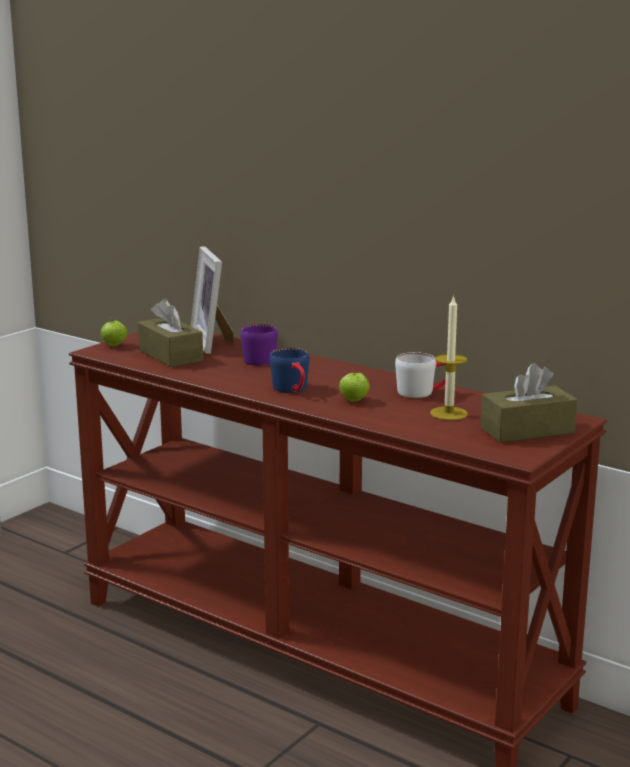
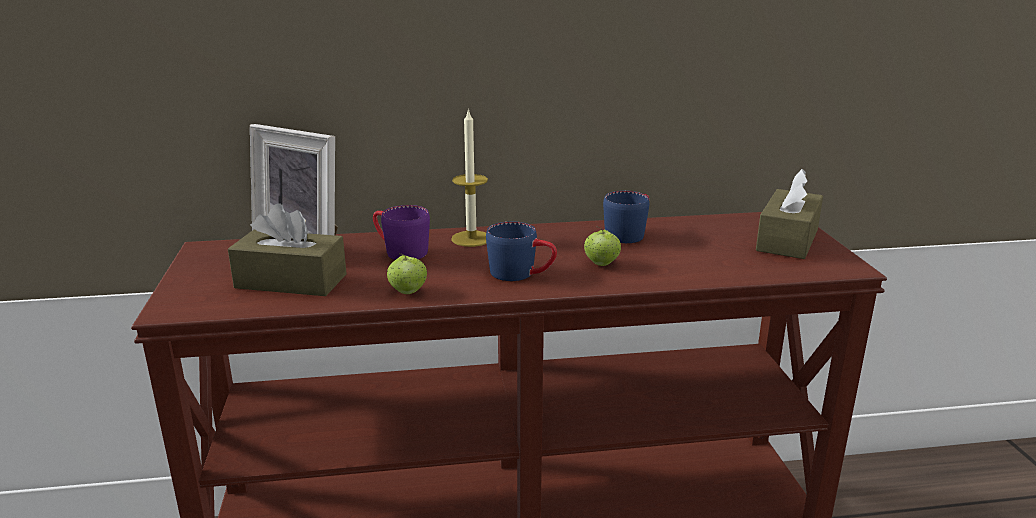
camera: 45 degrees left, 5 degrees up
apple [100,317,127,346] -> apple moved to [387,254,427,294]
white mug [395,352,446,398] -> blue mug [603,191,649,243]
candle [430,295,468,420] -> candle moved to [451,108,488,247]

